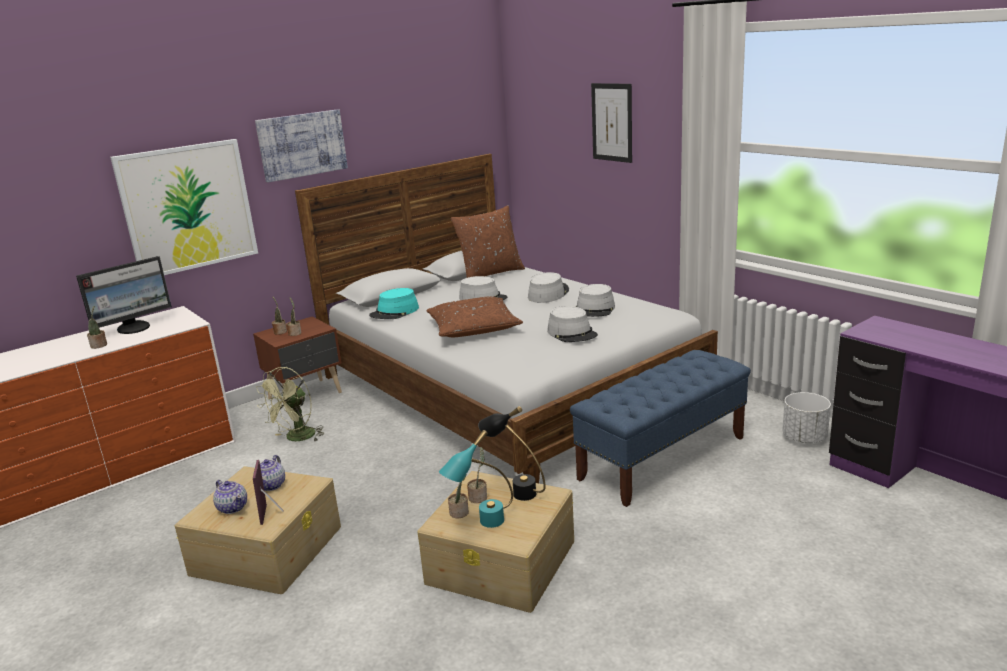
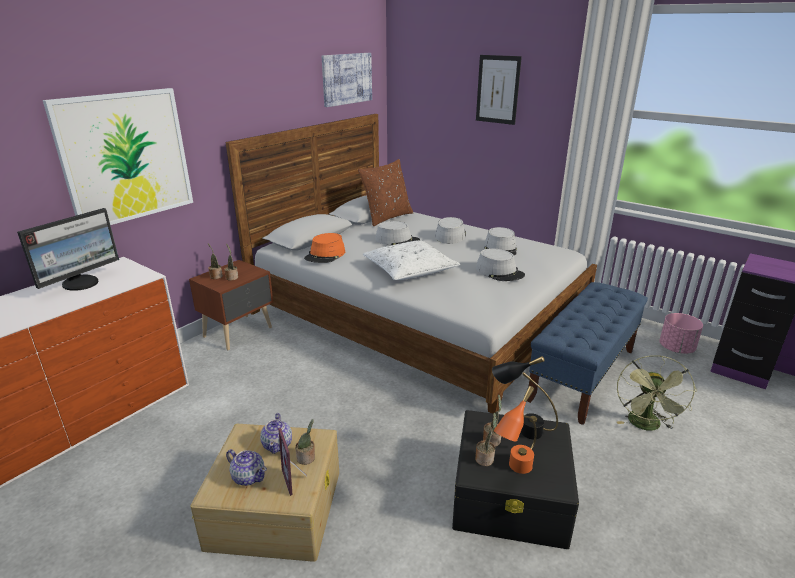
camera: 15 degrees left, 5 degrees up
potted plant [87,306,107,349] -> potted plant moved to [295,419,315,465]
picture [255,109,348,182] -> picture moved to [322,53,372,107]
green fan [256,367,324,441] -> green fan moved to [617,355,697,431]
turquoise hat [369,288,419,319] -> orange hat [304,233,345,263]
beige storage box [417,471,574,613] -> black storage box [452,410,579,549]
brown pillow [426,296,523,337] -> white pillow [363,240,460,280]
turquoise table lamp [439,430,513,528] -> orange table lamp [494,386,537,474]
white planter [782,392,831,443] -> pink planter [659,313,703,354]

